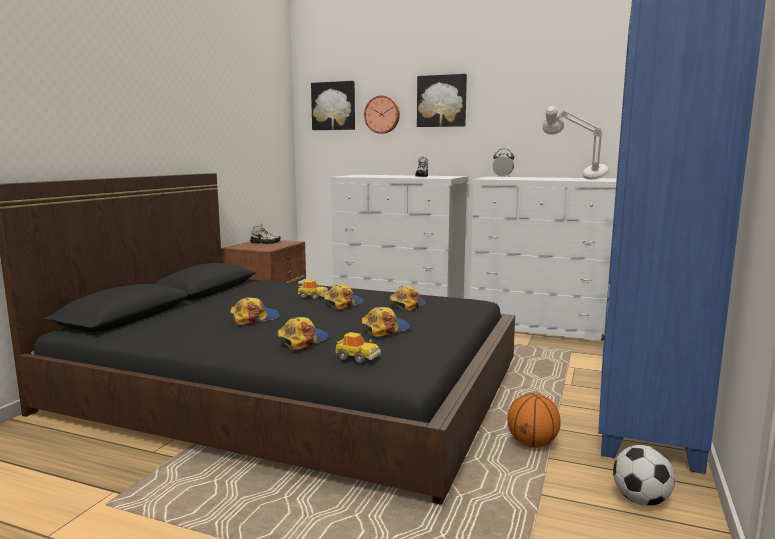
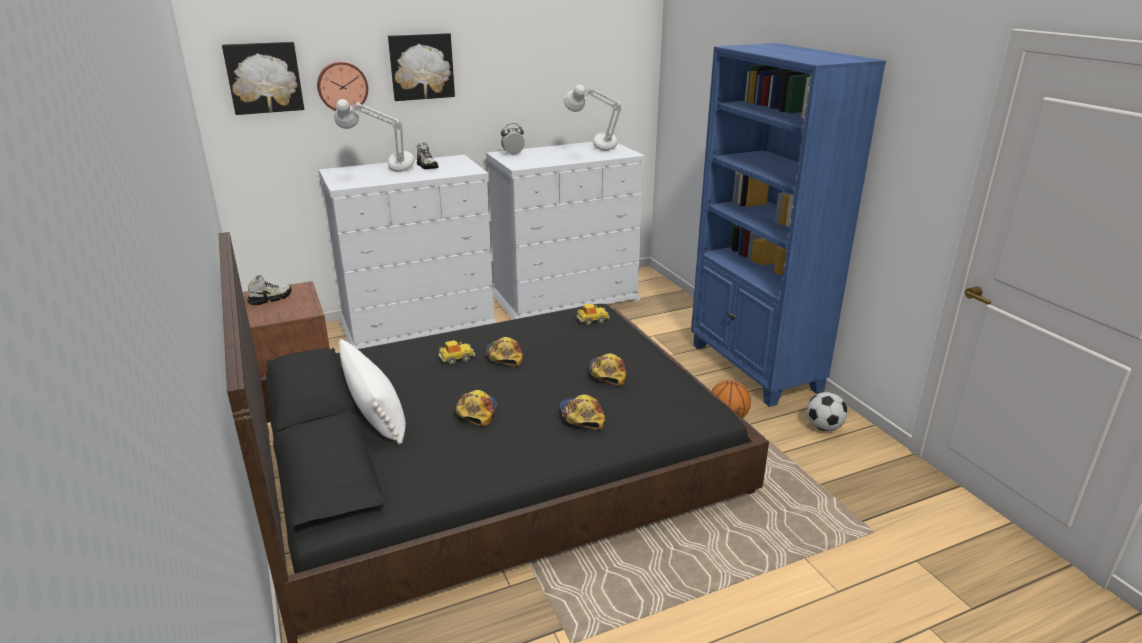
camera: 45 degrees left, 15 degrees up
toy car [335,332,381,363] -> toy car moved to [576,304,610,325]
cap [390,286,426,311] -> none
none -> grey table lamp [334,99,415,172]
none -> white pillow [338,339,406,445]

